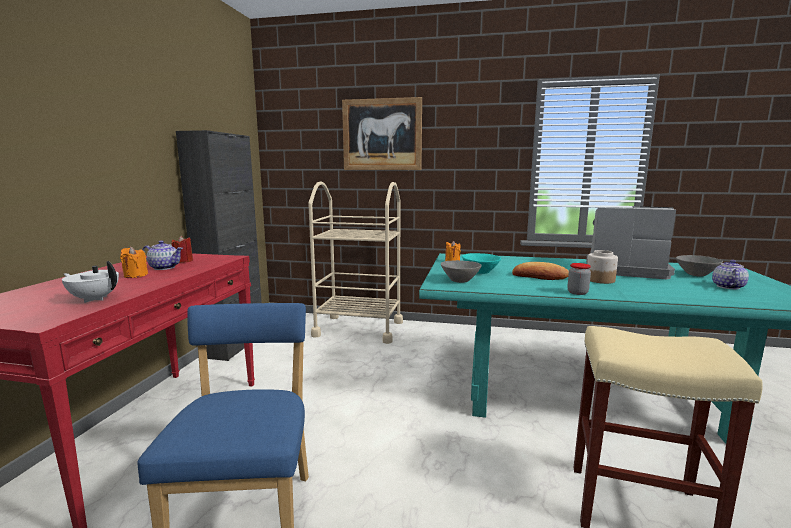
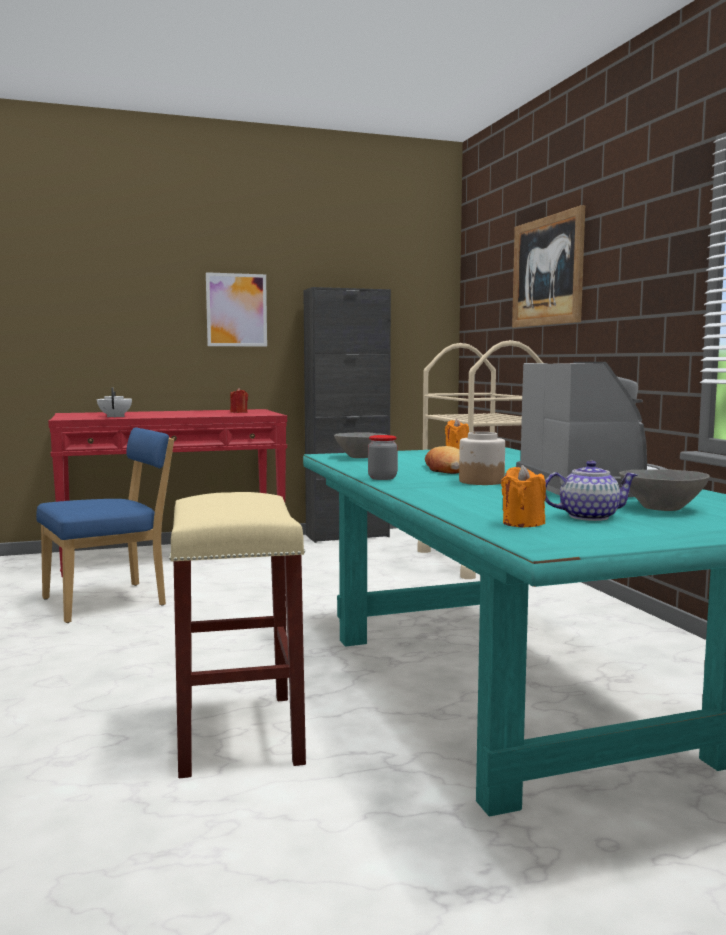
camera: 60 degrees right, 5 degrees down
orange candle [120,247,148,278] -> orange candle moved to [501,465,546,527]
teapot [142,240,183,270] -> none
turquoise bowl [462,253,501,274] -> none
none -> picture [206,272,267,347]

